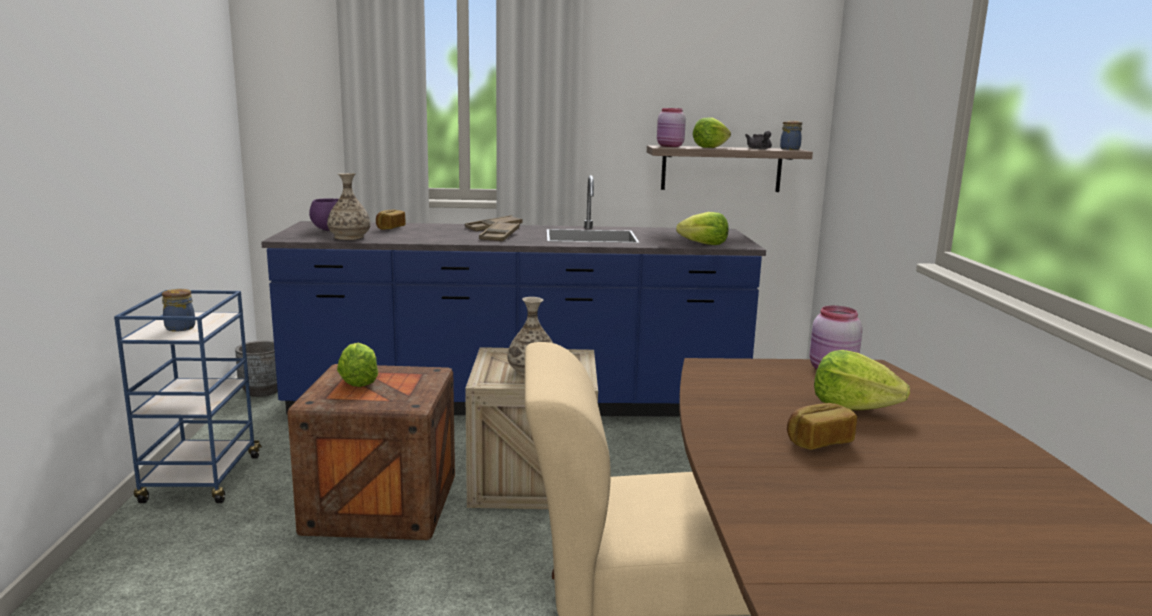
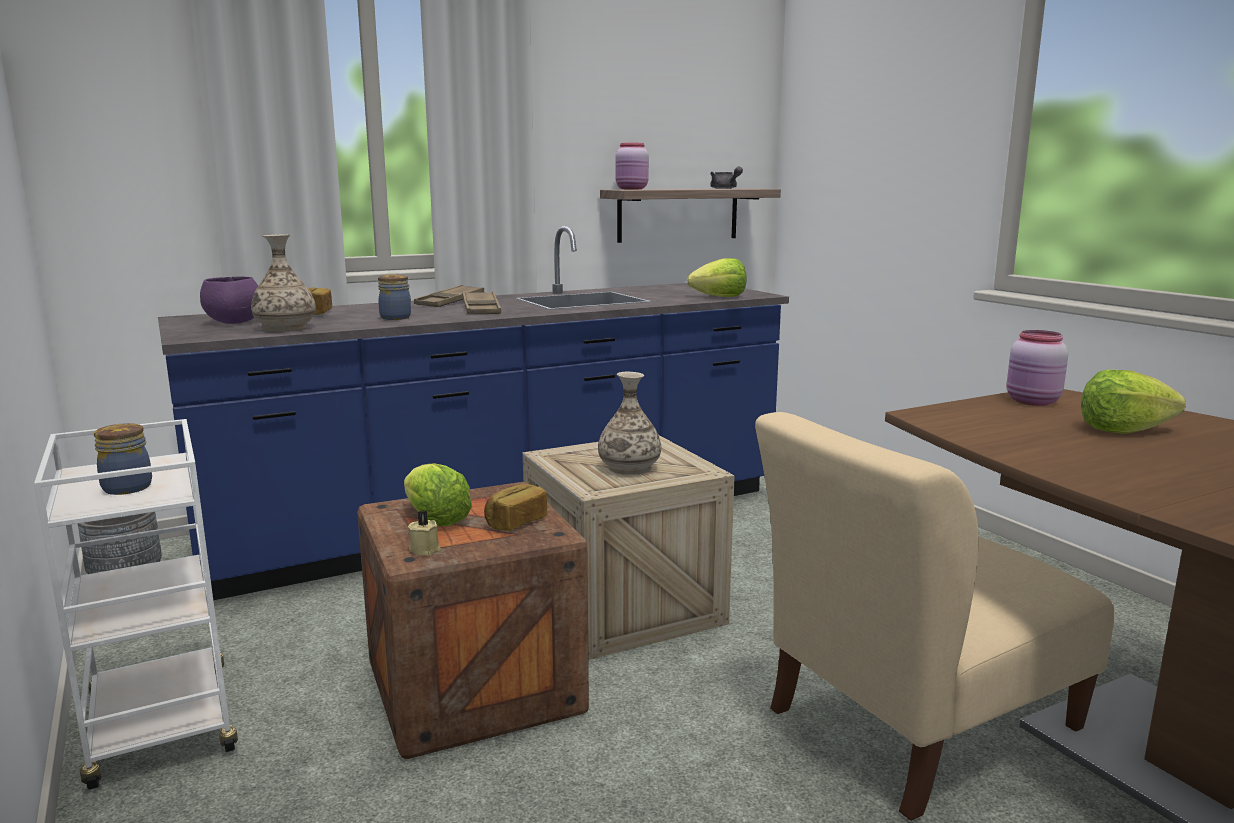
camera: 25 degrees left, 0 degrees up
blue cart [114,290,262,503] -> white cart [34,419,238,790]
lettuce [693,117,731,148] -> none
jar [780,121,802,150] -> jar moved to [378,274,411,320]
bread [787,403,857,450] -> bread moved to [484,484,547,531]
none -> beige candle [408,511,441,556]

